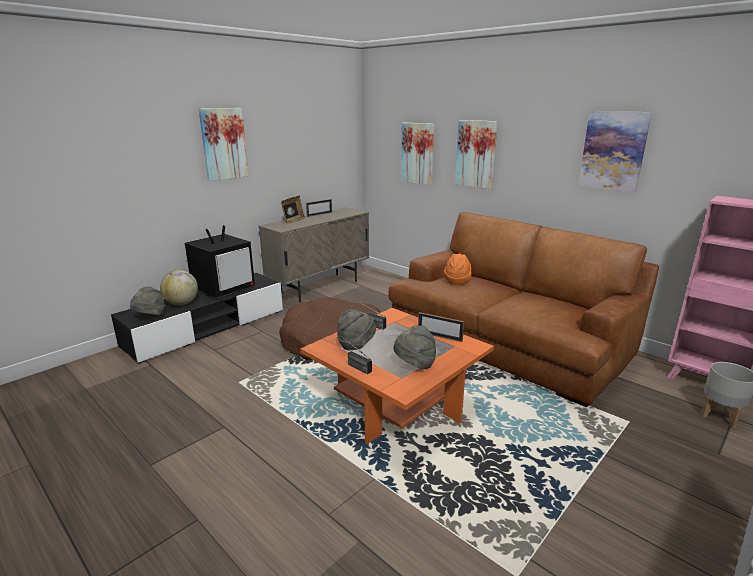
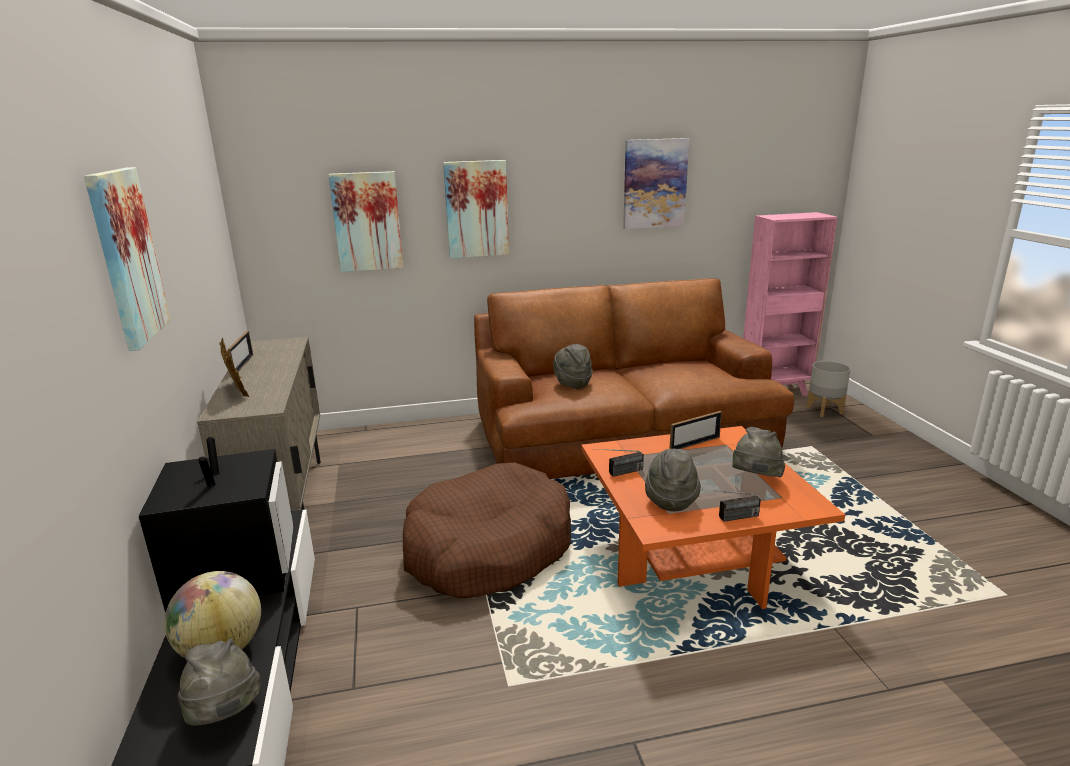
camera: 55 degrees left, 0 degrees up
orange hat [443,254,472,286] -> grey hat [553,344,593,389]

